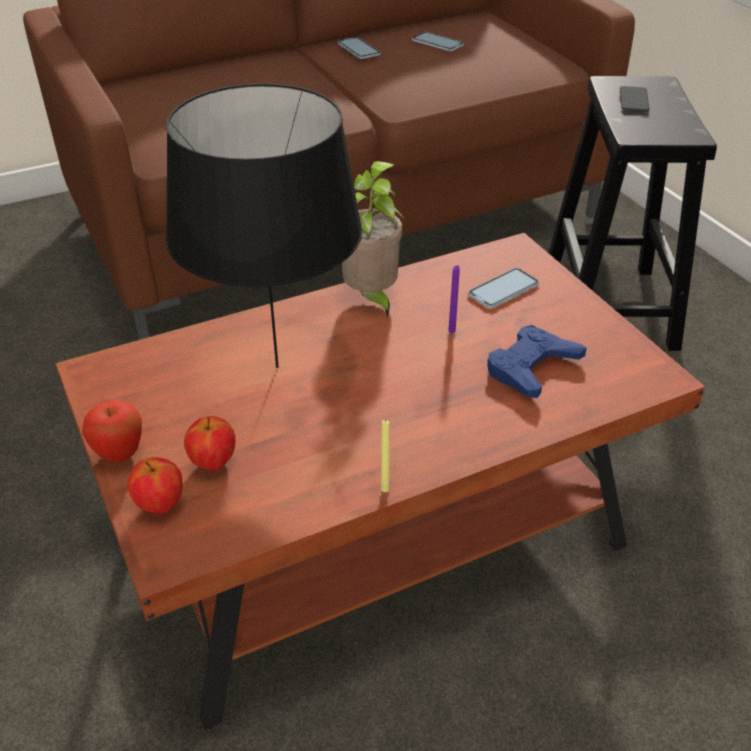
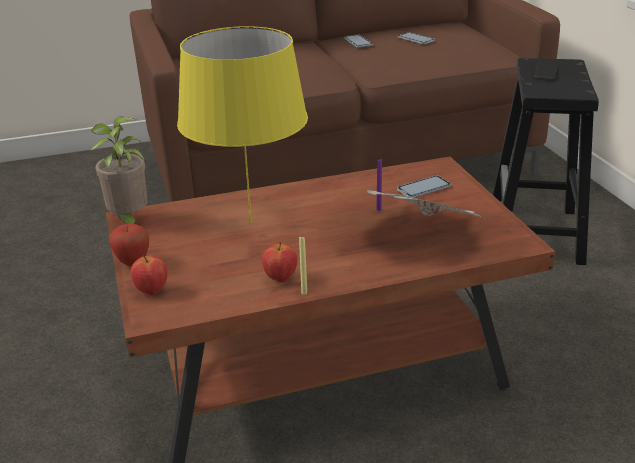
camera: 10 degrees right, 10 degrees down
black table lamp [166,83,363,368] -> yellow table lamp [177,26,308,223]
apple [184,416,235,471] -> apple moved to [262,242,297,282]
potted plant [342,161,404,319] -> potted plant moved to [89,116,148,224]
blue game controller [487,325,587,398] -> newspaper [367,190,486,219]

